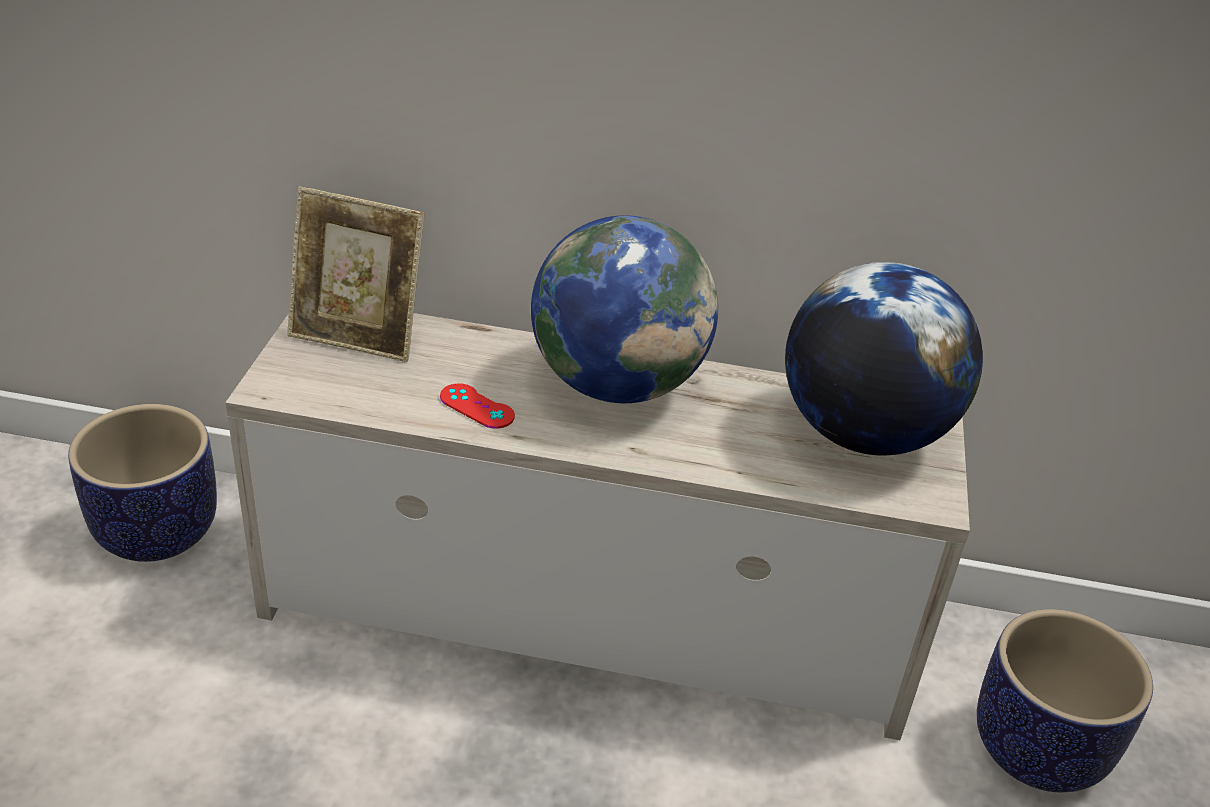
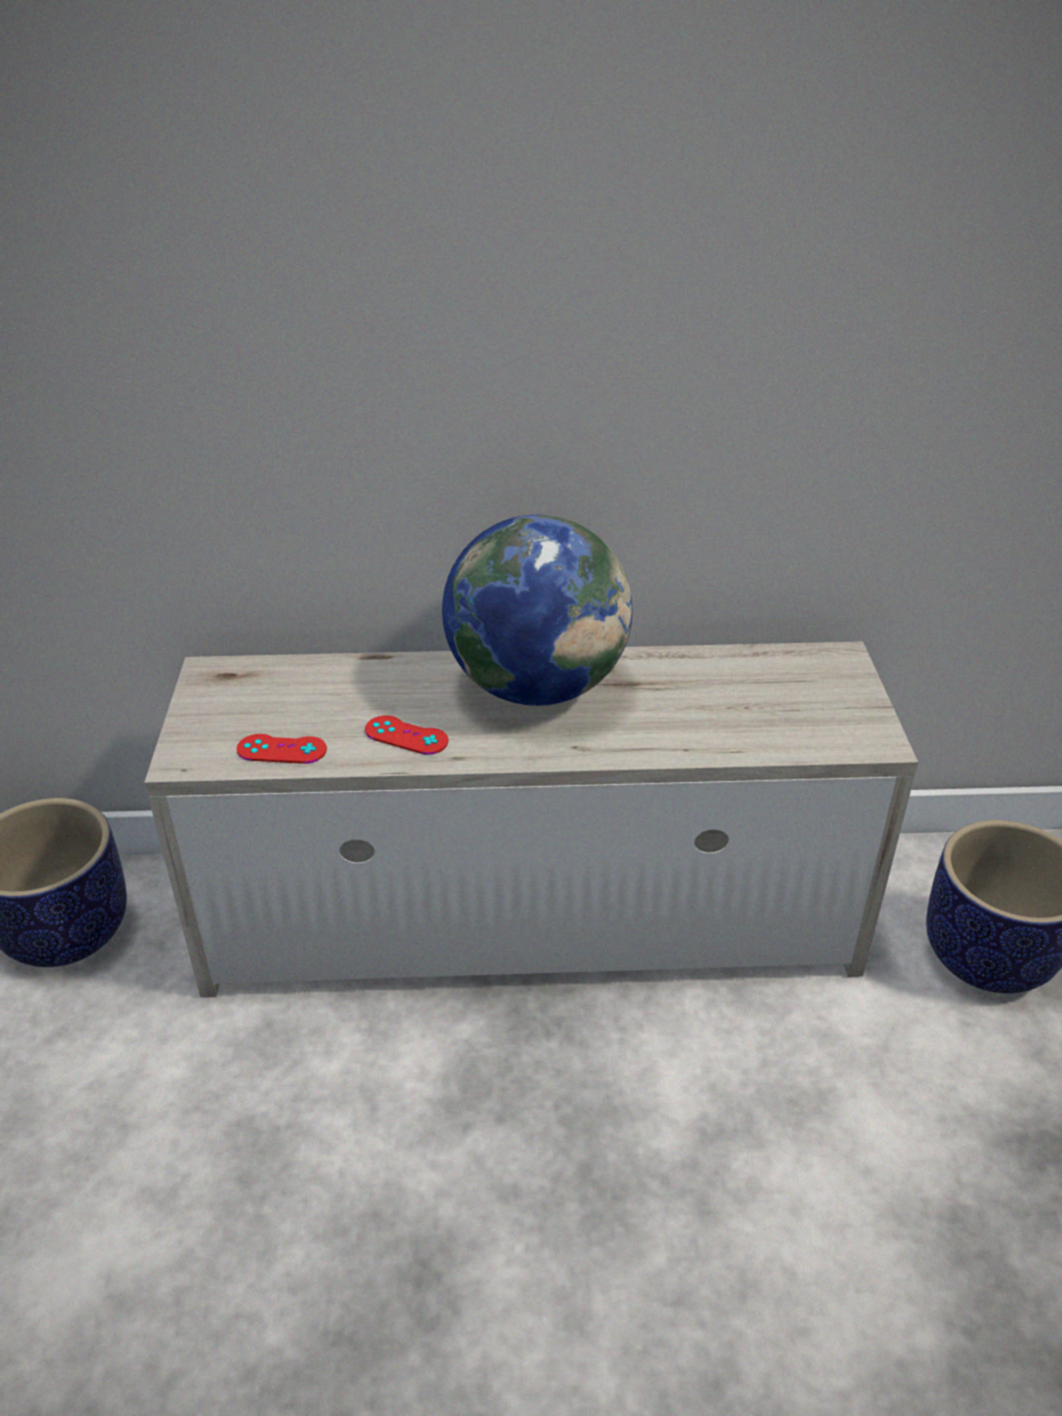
camera: 10 degrees left, 0 degrees up
picture frame [287,186,424,362] -> none
globe [785,262,983,456] -> none
none -> red game controller [237,734,327,764]

